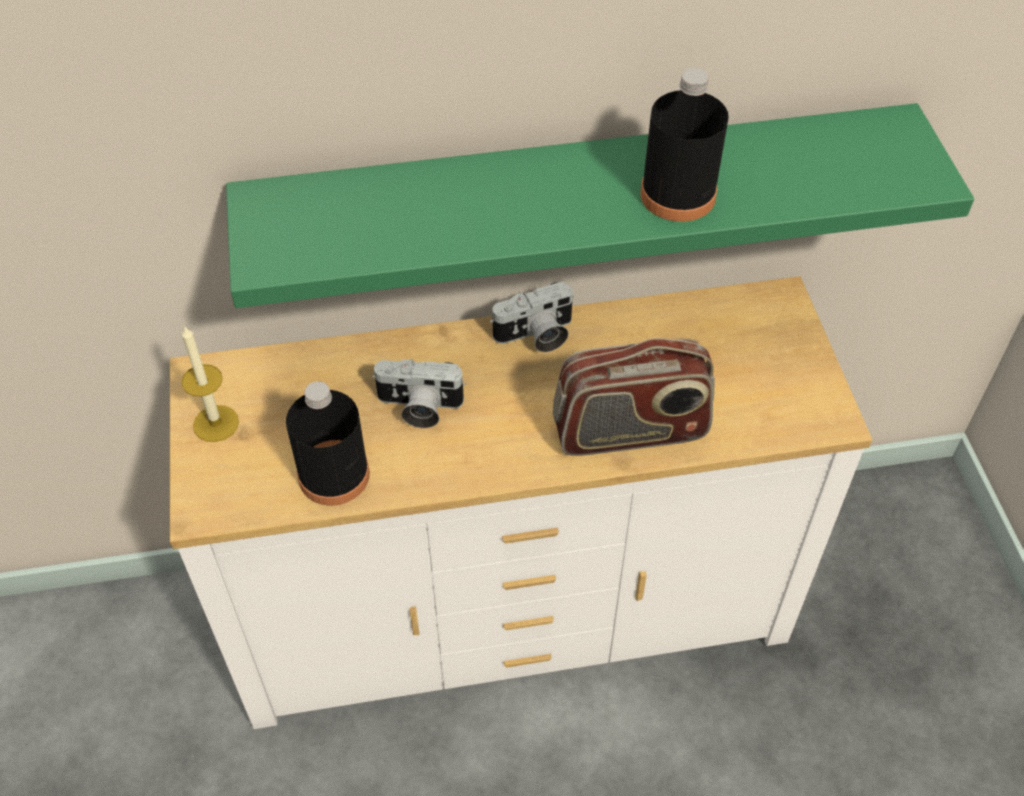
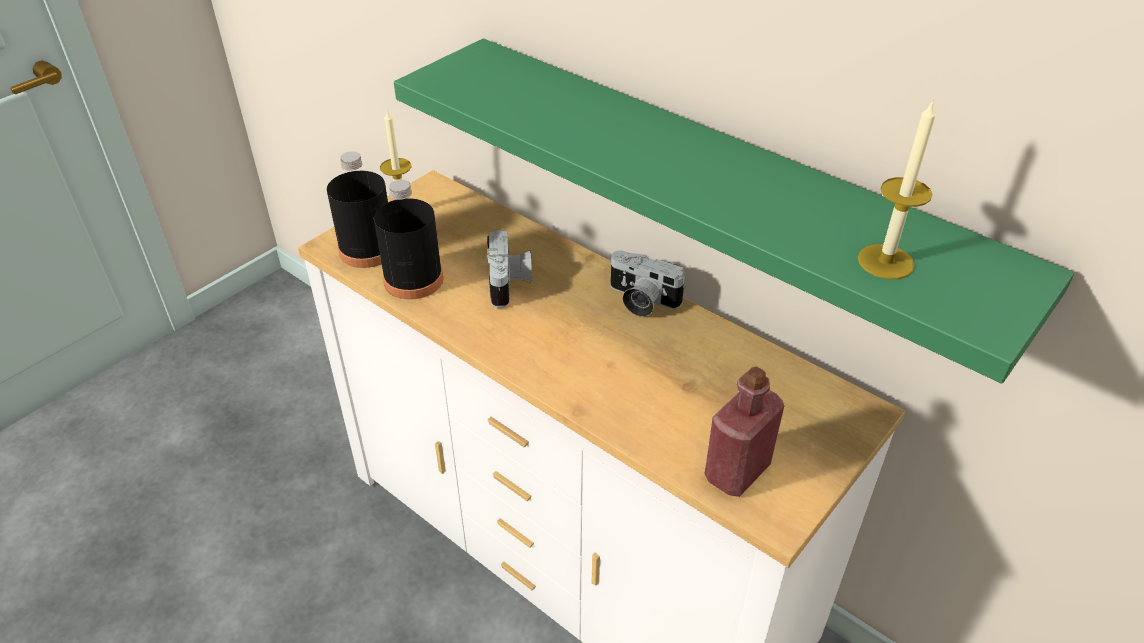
camera: 50 degrees right, 10 degrees down
camera [372,359,466,428] -> camera turned 150 degrees counterclockwise [487,229,532,308]
radio [553,338,715,456] -> none
black bottle [640,68,729,222] -> black bottle moved to [327,151,388,268]
none -> red bottle [705,366,784,497]
none -> candle [858,101,936,279]

